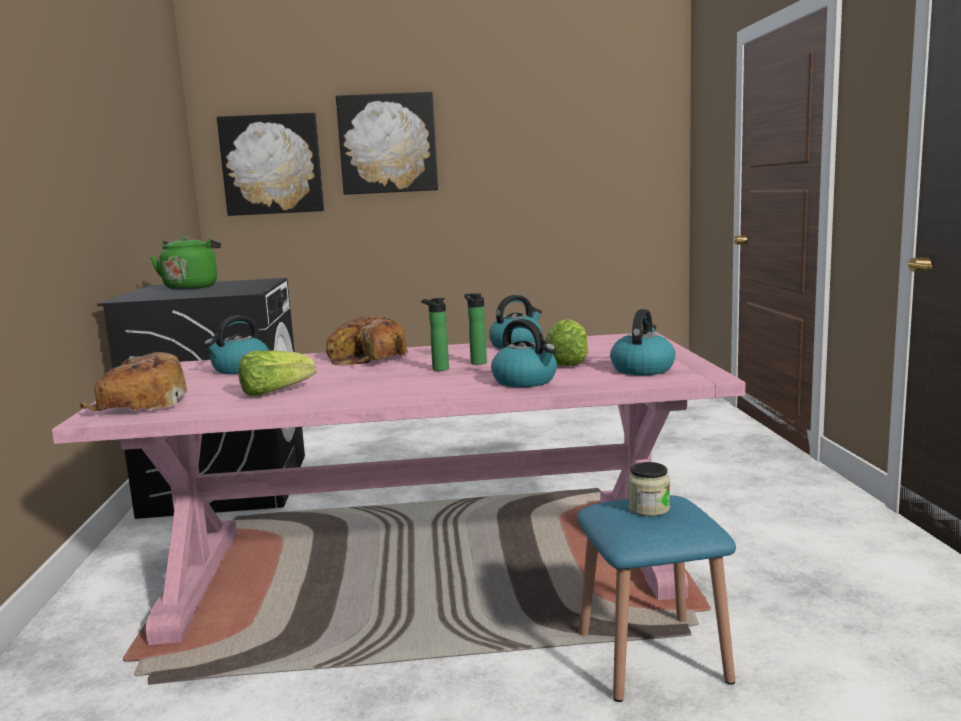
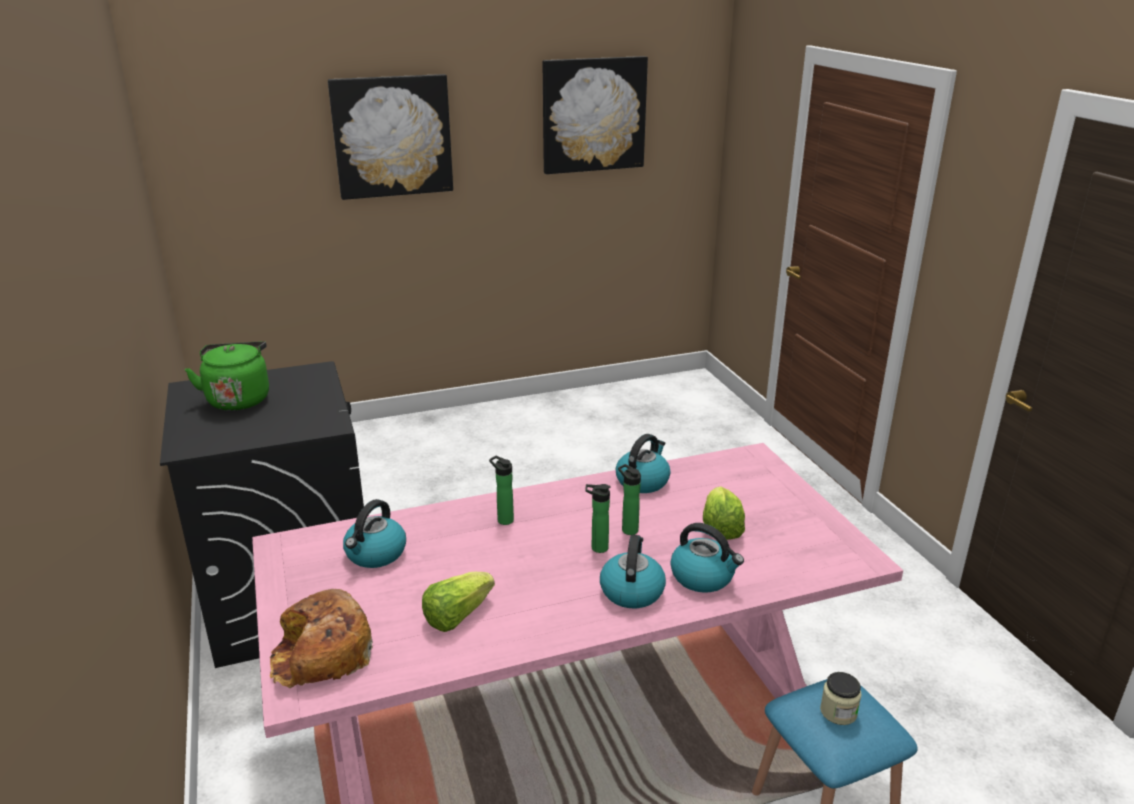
camera: 15 degrees left, 15 degrees up
picture [217,113,324,216] -> picture moved to [542,56,648,174]
bread [326,316,408,365] -> bottle [489,456,514,525]
kettle [610,309,675,375] -> kettle moved to [600,535,666,608]

